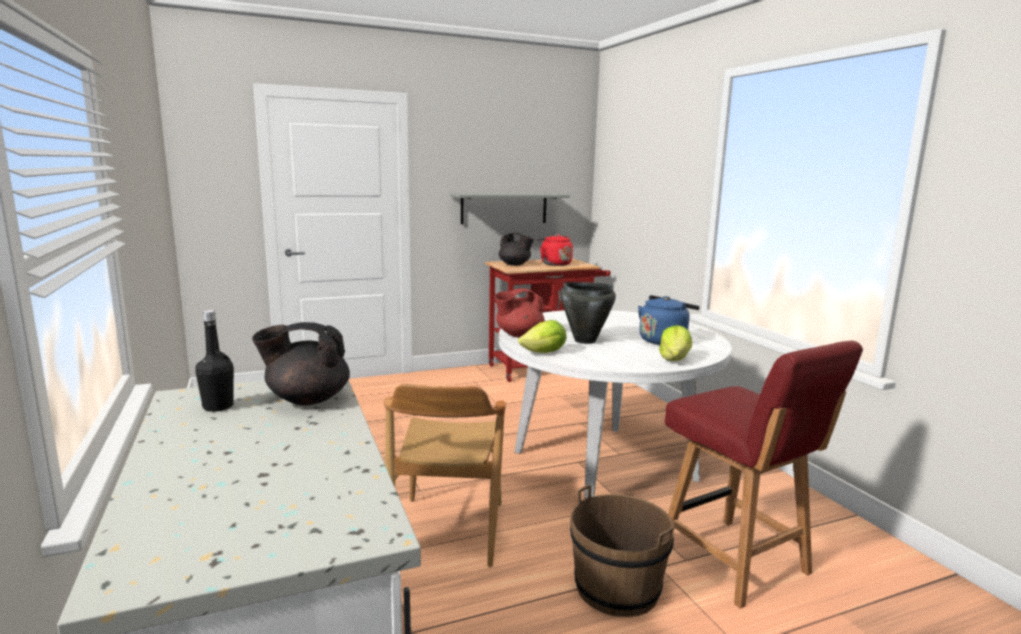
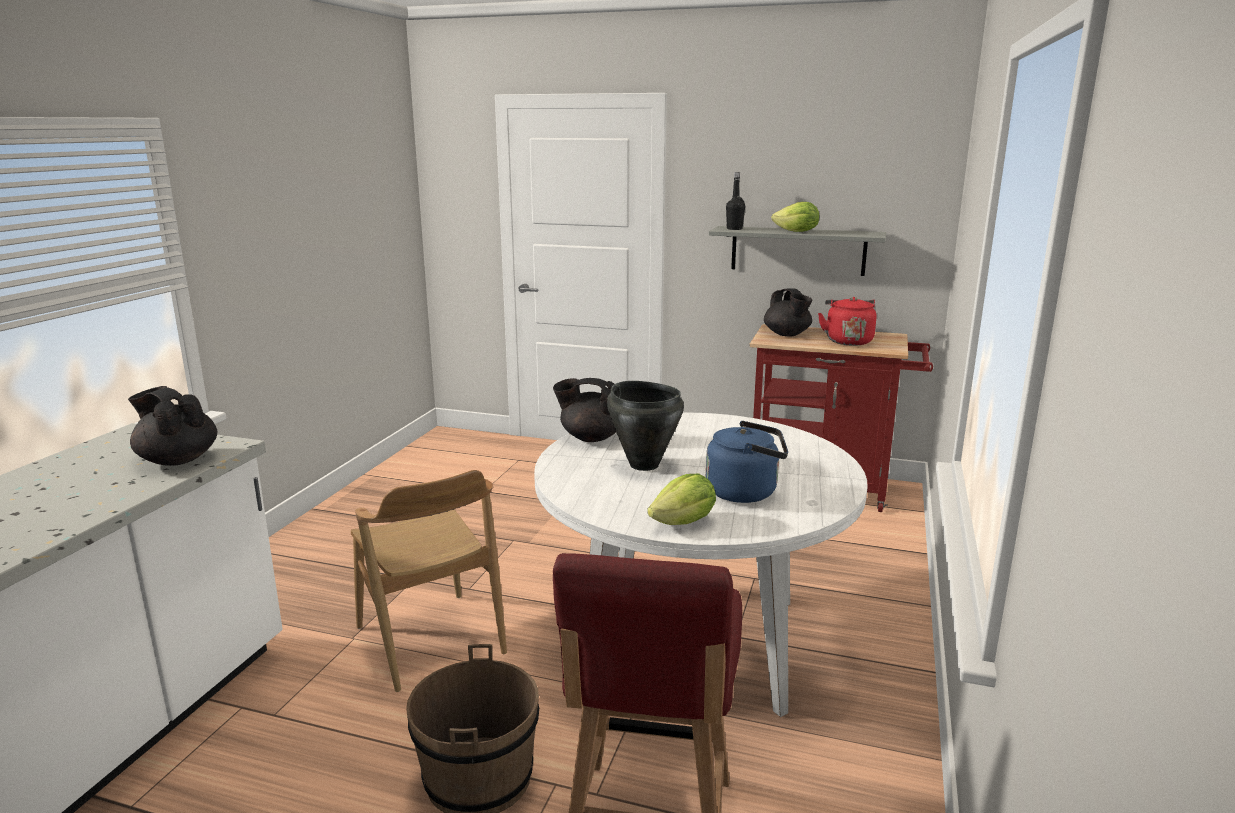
camera: 40 degrees right, 5 degrees up
black bottle [195,310,234,412] -> black bottle moved to [726,172,745,230]
brown chair [383,384,506,567] -> brown chair turned 75 degrees counterclockwise [351,470,507,692]
red teapot [494,288,545,337] -> black teapot [553,378,616,442]
lettuce [518,320,567,353] -> lettuce moved to [771,202,820,232]

